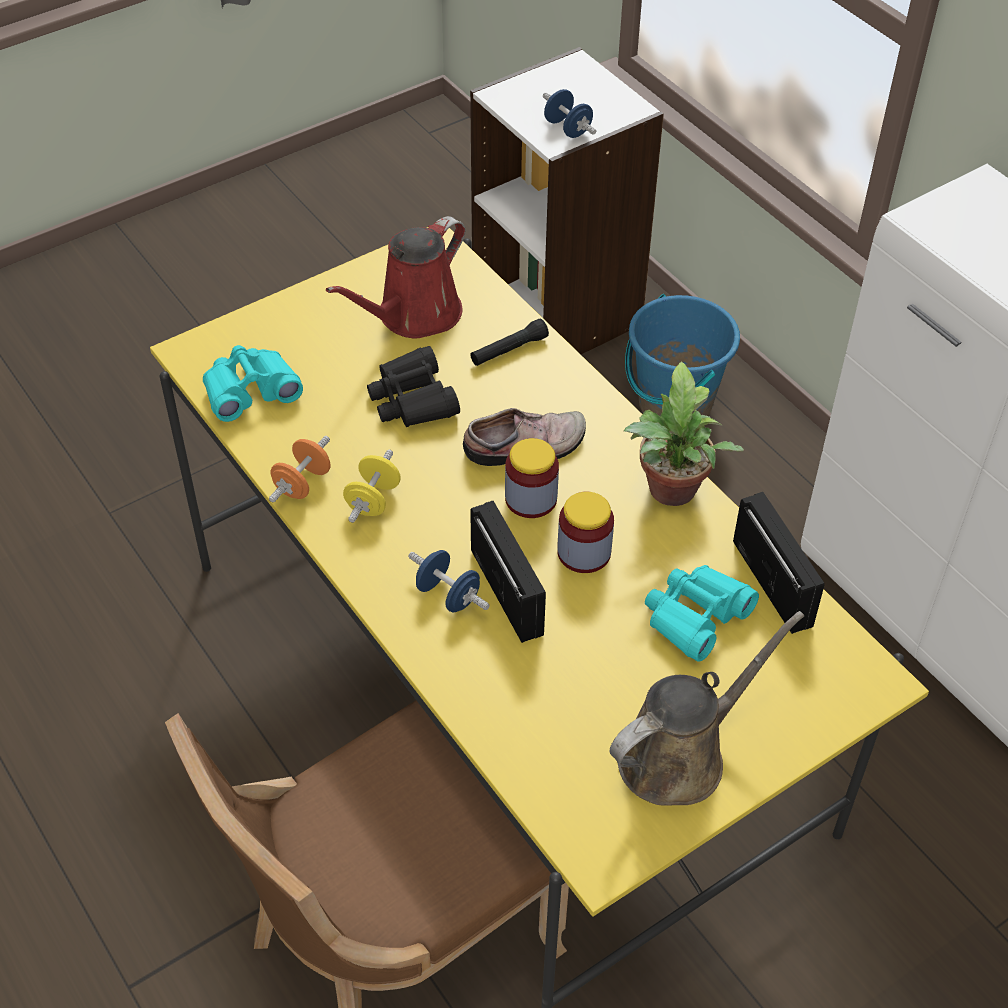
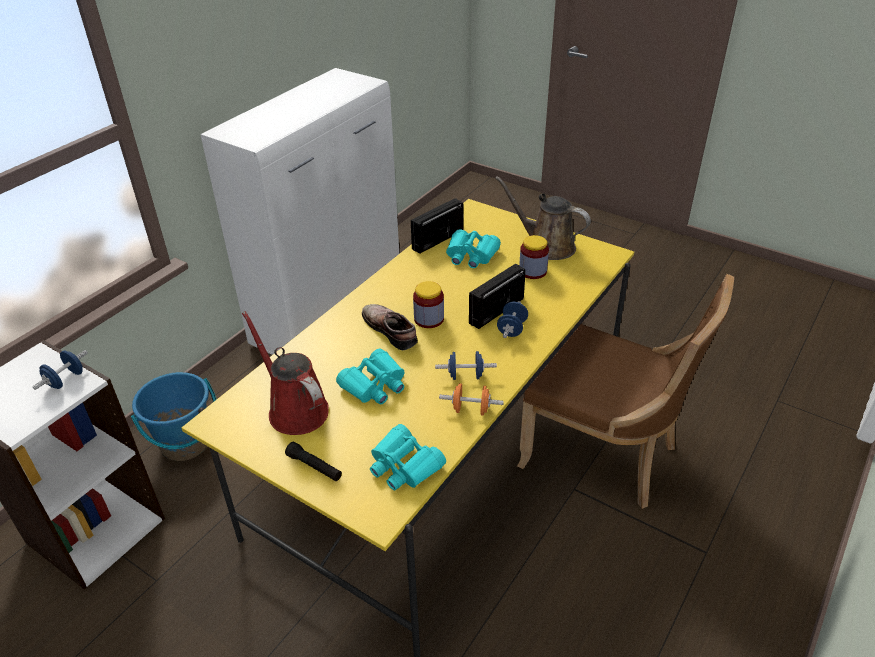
camera: 110 degrees left, 10 degrees down
red watering can [326,216,465,339] -> red watering can turned 150 degrees counterclockwise [242,311,329,435]
yellow dumbbell [343,450,401,523] -> blue dumbbell [435,351,497,380]
black binoculars [367,346,460,427] -> turquoise binoculars [336,349,405,404]
black flashlight [471,319,549,366] -> black flashlight moved to [285,442,342,481]
jar [557,492,614,573] -> jar moved to [519,235,549,279]
potted plant [624,362,744,506] -> none

